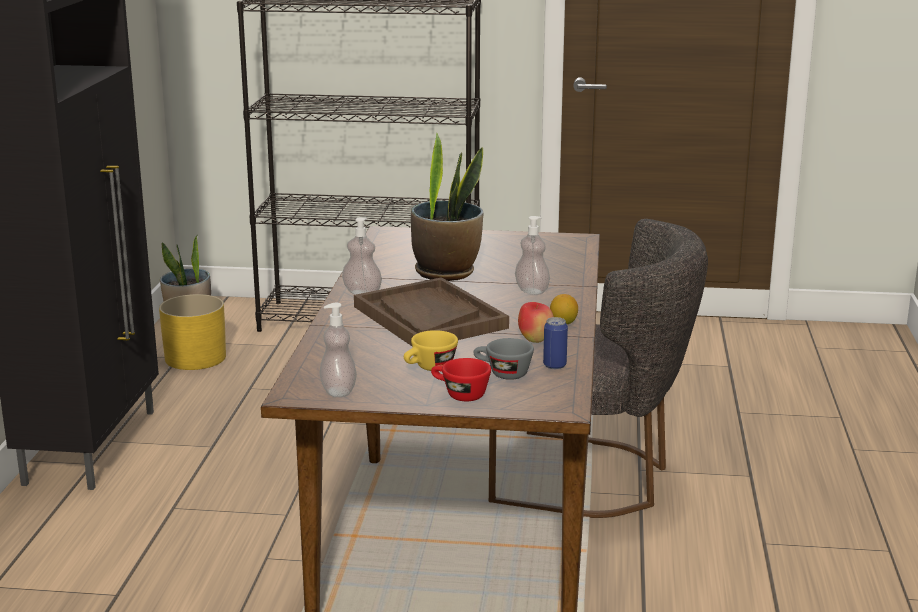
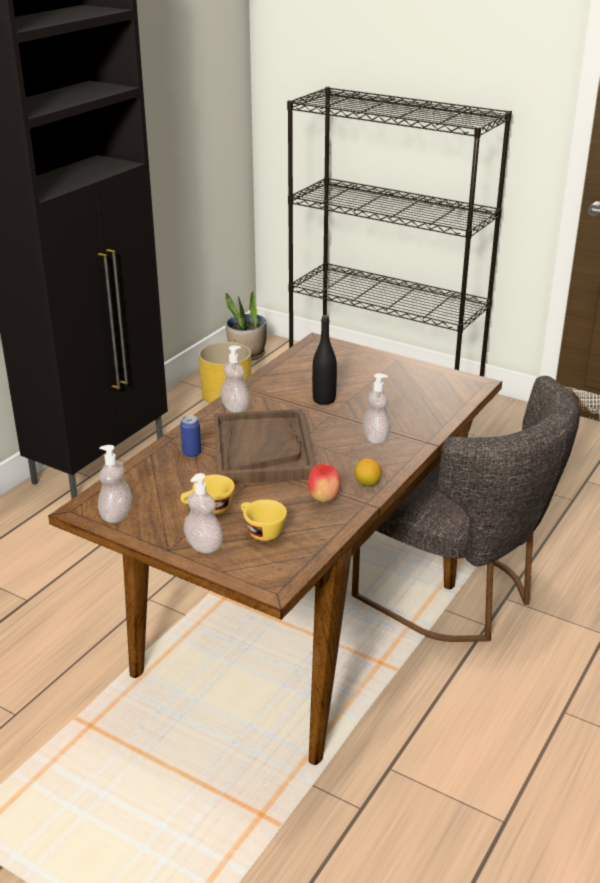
camera: 25 degrees right, 10 degrees up
potted plant [411,133,484,281] -> black bottle [312,315,337,405]
red cup [431,358,491,401] -> soap dispenser [184,473,223,554]
grey cup [473,338,534,380] -> yellow cup [241,499,287,541]
can [543,317,568,369] -> can moved to [180,415,201,457]

